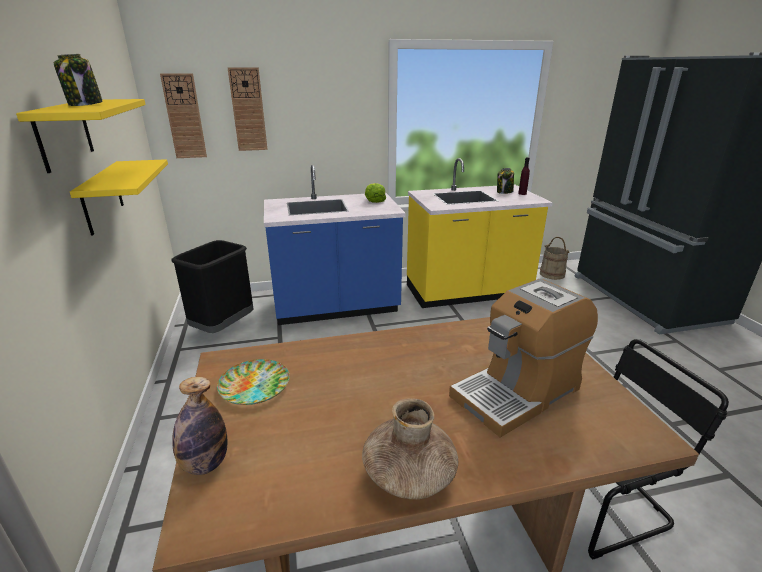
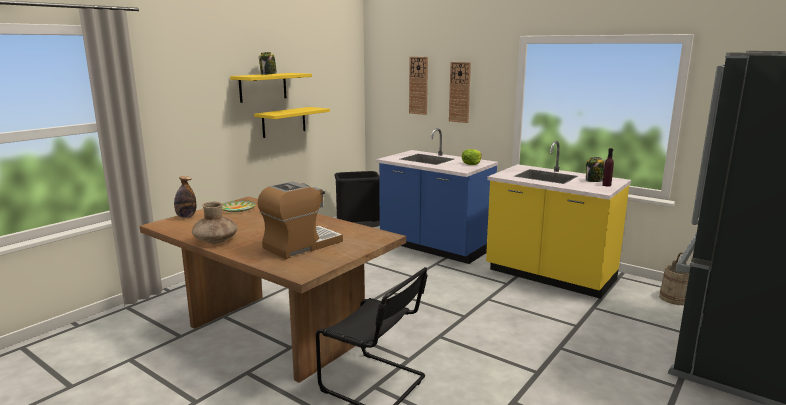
camera: 50 degrees right, 10 degrees down
wall clock [160,73,207,158] -> wall clock moved to [449,62,471,123]
coffee machine [449,279,598,438] -> coffee machine turned 120 degrees clockwise [258,182,343,259]

